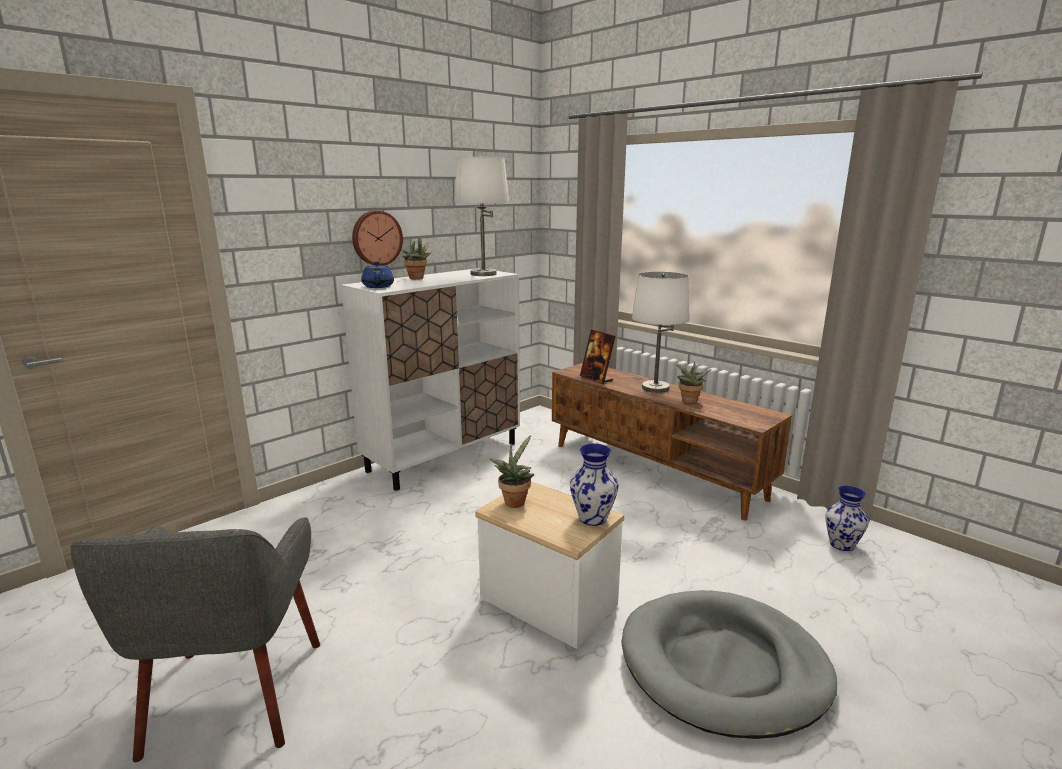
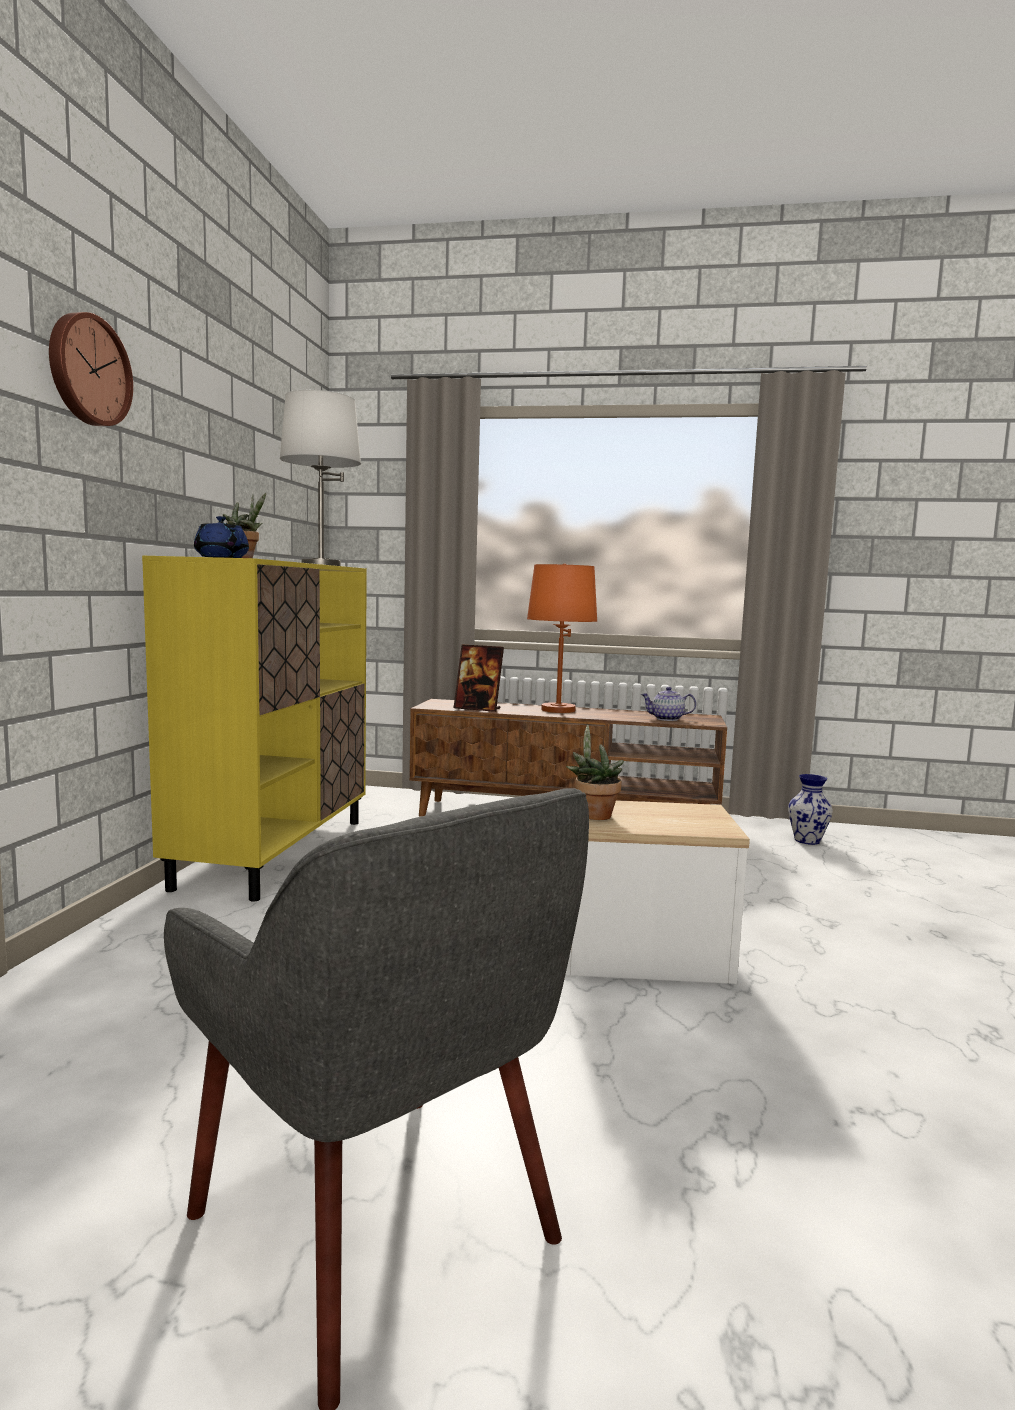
camera: 35 degrees left, 10 degrees down
white cabinet [341,268,520,491] -> yellow cabinet [142,556,367,902]
wall clock [352,211,403,266] -> wall clock moved to [49,312,133,426]
vase [570,444,619,526] -> none
grey dog bed [621,590,837,739] -> none
white table lamp [632,272,690,393] -> orange table lamp [527,563,597,713]
potted plant [677,362,712,403] -> none
none -> teapot [641,687,696,721]

